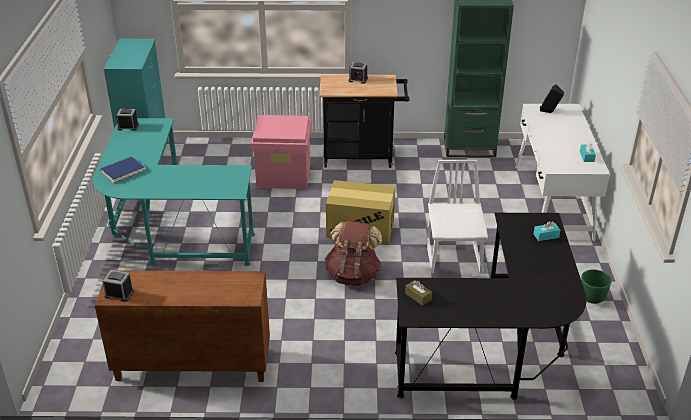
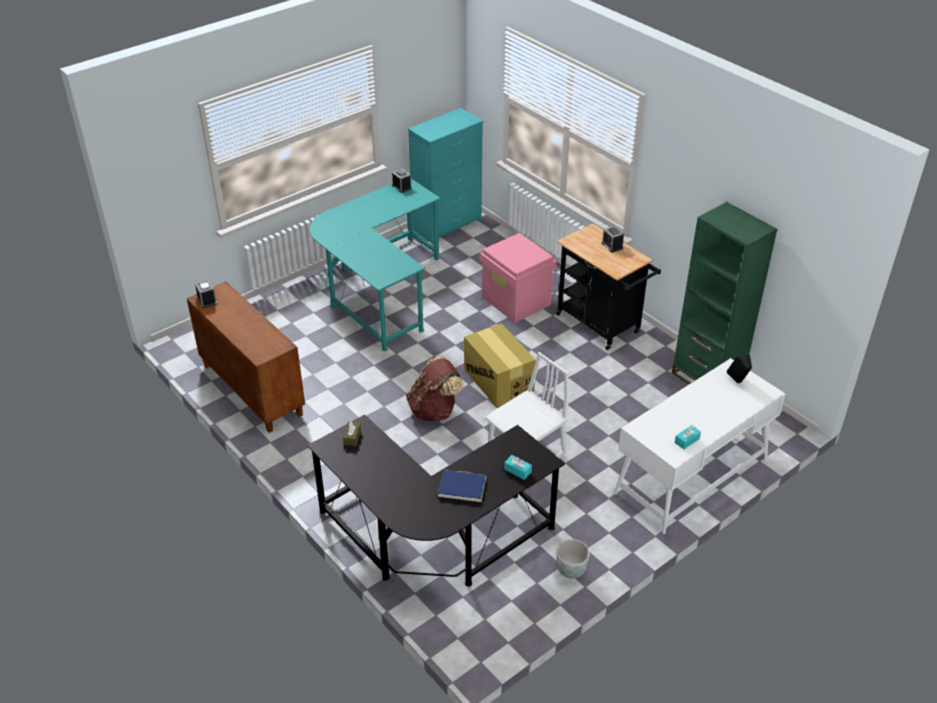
camera: 50 degrees right, 5 degrees up
blue book [100,156,145,183] -> blue book moved to [438,469,486,502]
green planter [581,269,612,304] -> grey planter [557,539,590,579]

